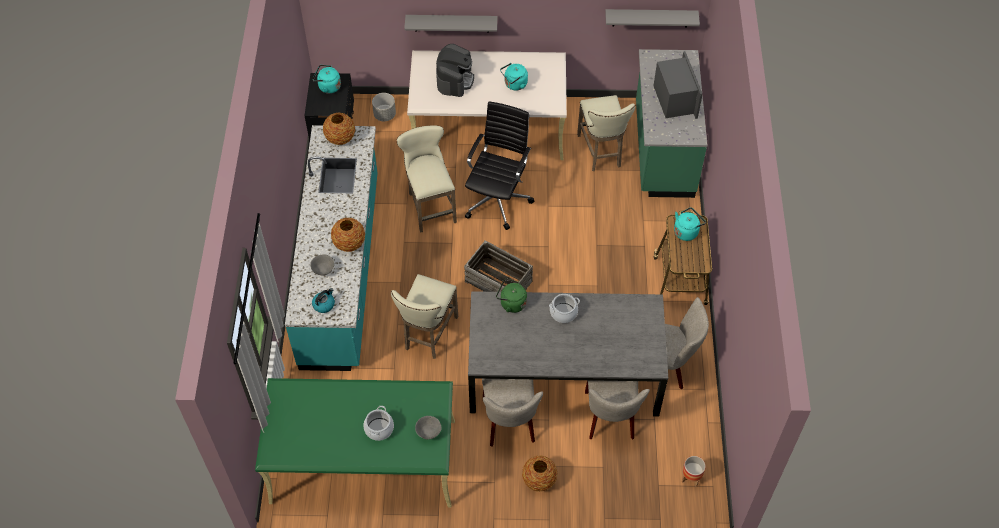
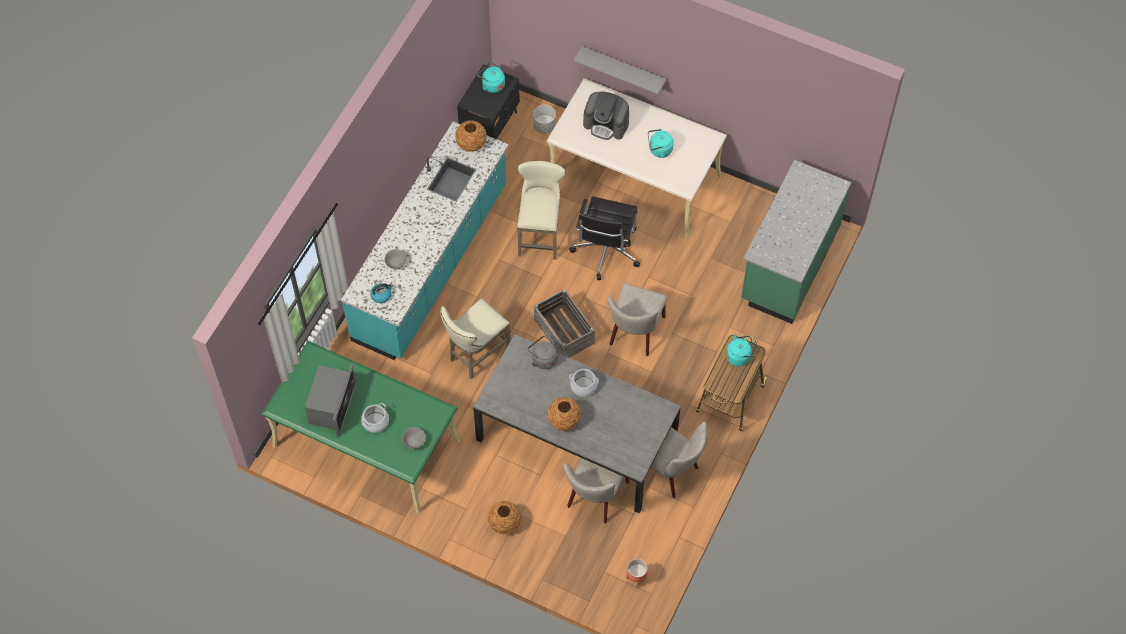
camera: 25 degrees right, 5 degrees up
vase [331,218,365,252] -> vase moved to [547,397,581,431]
coffee machine [436,44,474,97] -> coffee machine turned 75 degrees clockwise [583,92,629,140]
black office chair [465,102,535,230] -> black office chair turned 150 degrees clockwise [569,197,640,280]
beige chair [482,379,543,446] -> beige chair moved to [607,283,667,356]
green kettle [496,278,527,313] -> grey kettle [527,335,558,369]
beige stool [577,95,635,171] -> none
grey shelf [605,9,700,27] -> none
microwave [653,51,703,119] -> microwave moved to [305,365,356,437]

